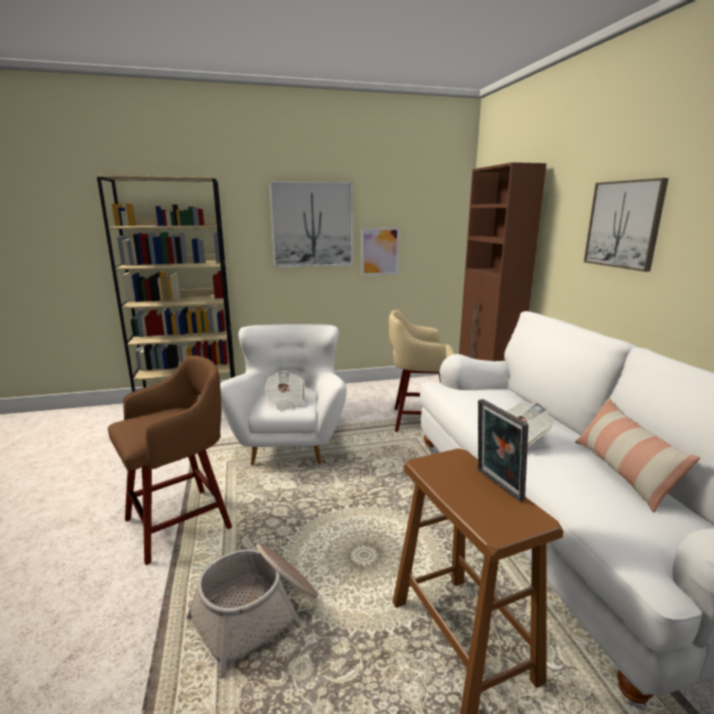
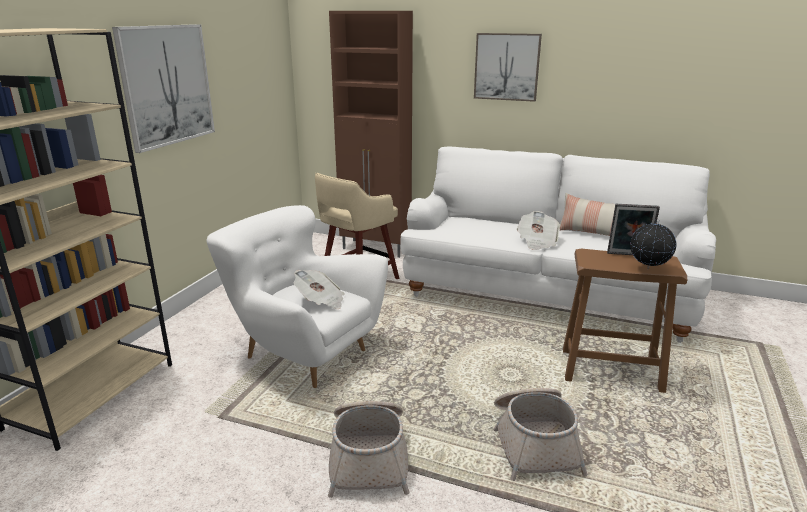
camera: 55 degrees left, 5 degrees up
brown stool [108,355,232,565] -> basket [328,401,410,498]
picture [362,228,399,276] -> none
none -> globe [630,220,676,270]

